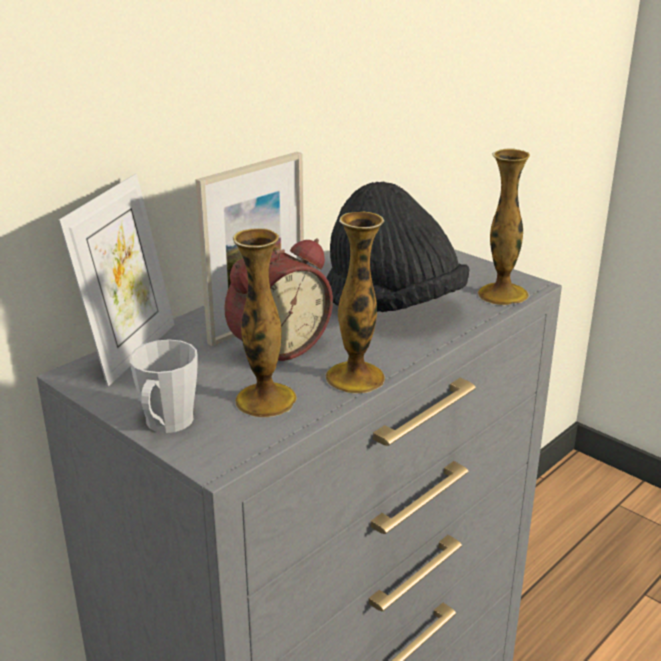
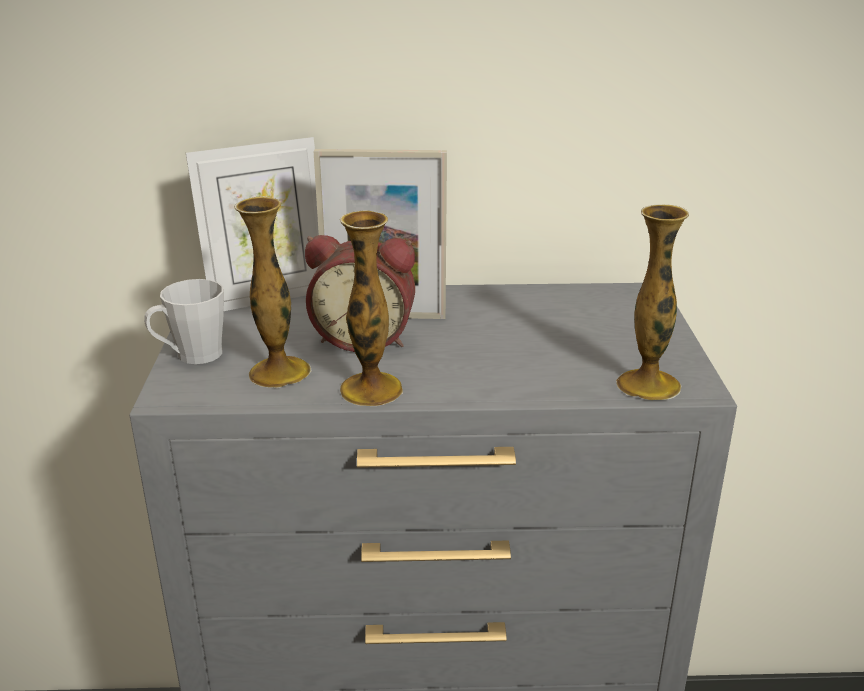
camera: 45 degrees right, 0 degrees up
black hat [327,181,469,312] -> none

